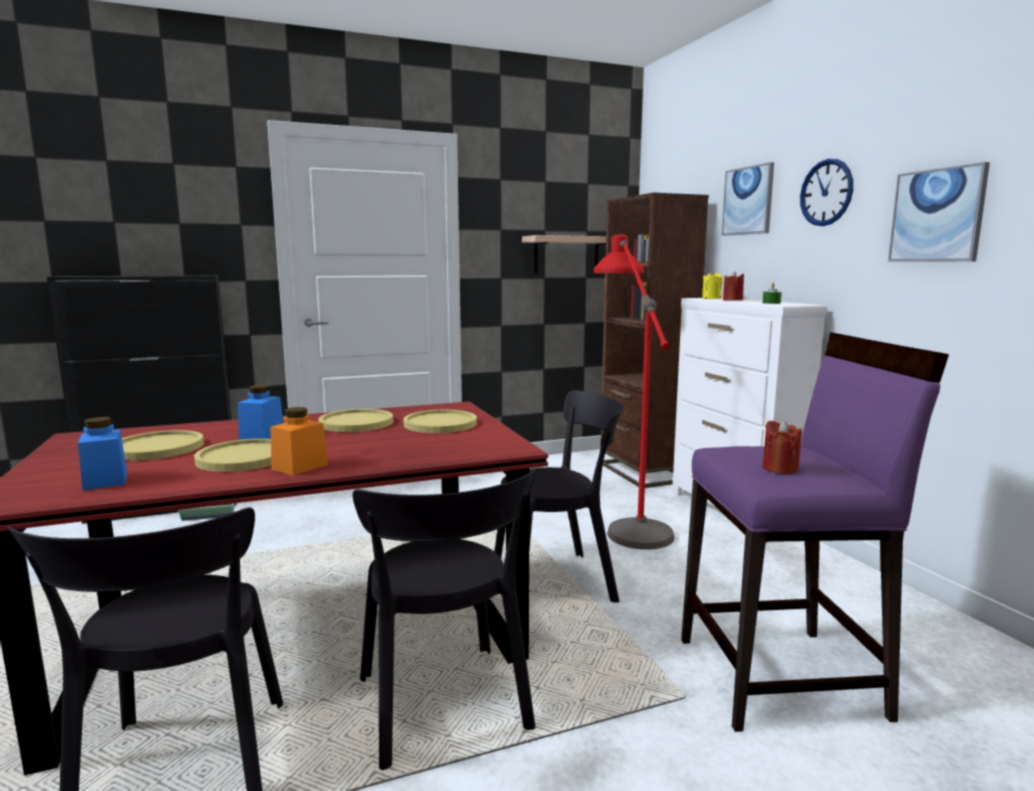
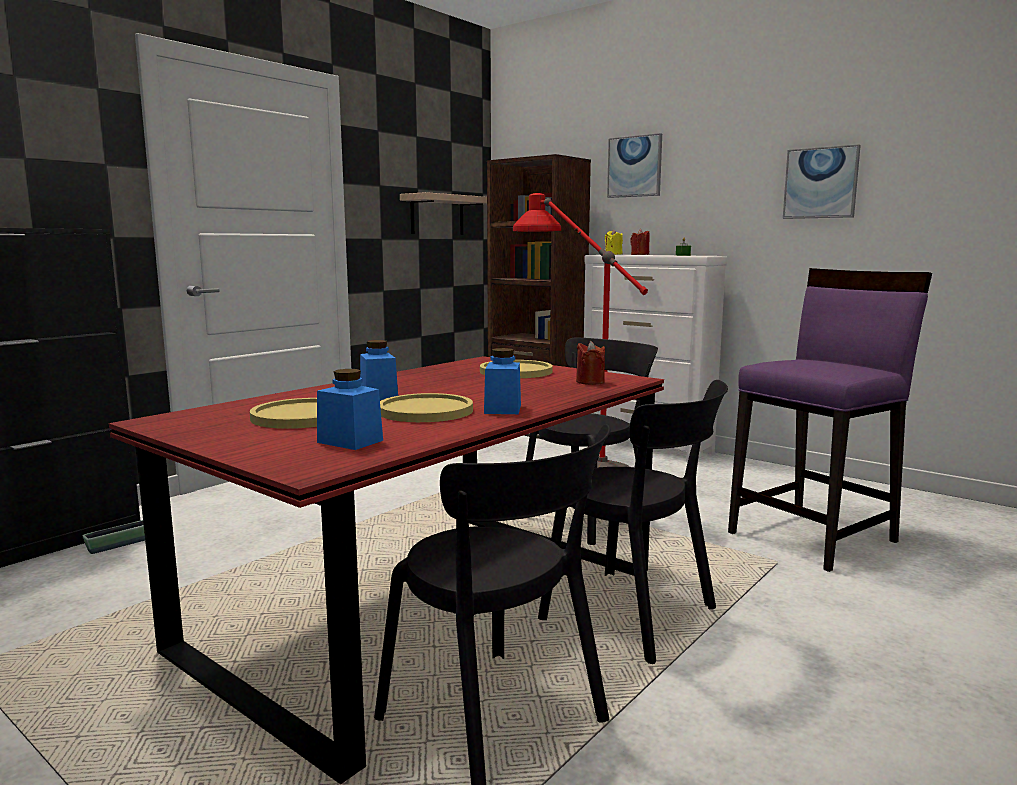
camera: 30 degrees left, 0 degrees up
orange jar [270,407,328,476] -> blue jar [484,348,521,414]
yellow plate [318,409,393,432] -> none
red candle [762,420,802,474] -> red candle moved to [576,341,605,385]
wall clock [800,159,853,226] -> none

